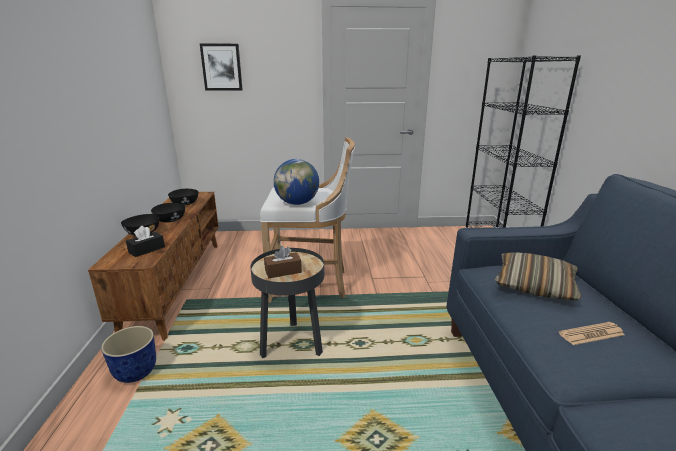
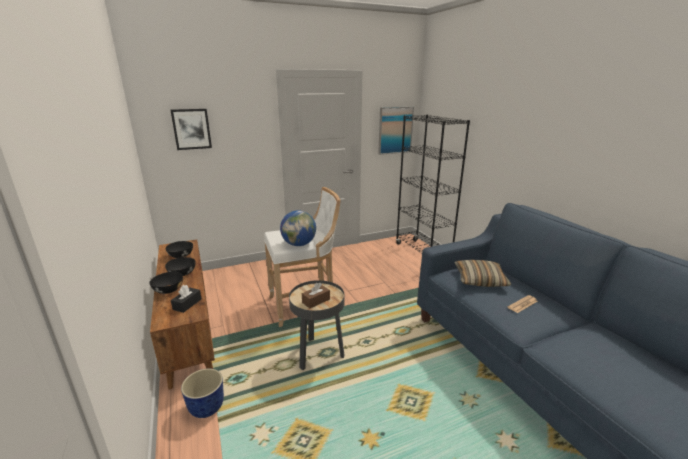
camera: 20 degrees left, 0 degrees up
none -> picture [378,107,414,155]

